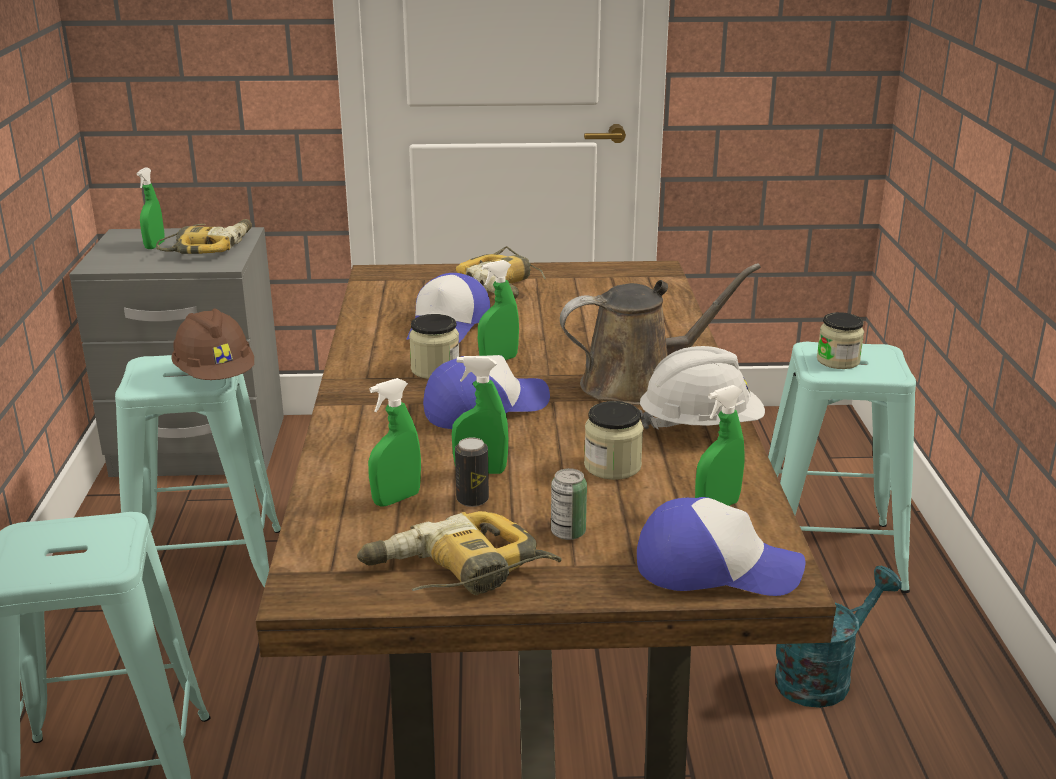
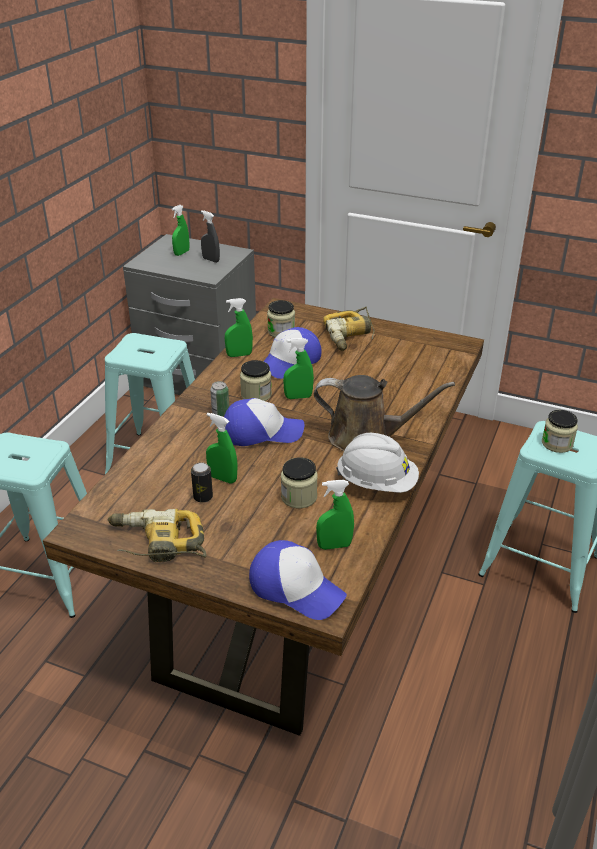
camera: 25 degrees right, 10 degrees up
power drill [156,219,252,254] -> grey spray bottle [201,211,220,263]
brown hard hat [171,309,254,380] -> none
green spray bottle [368,378,421,507] -> green spray bottle moved to [225,298,253,357]
can [551,468,587,540] -> can moved to [210,381,229,417]
turquoise watering can [775,566,902,708] -> none
none -> jar [267,300,295,337]

